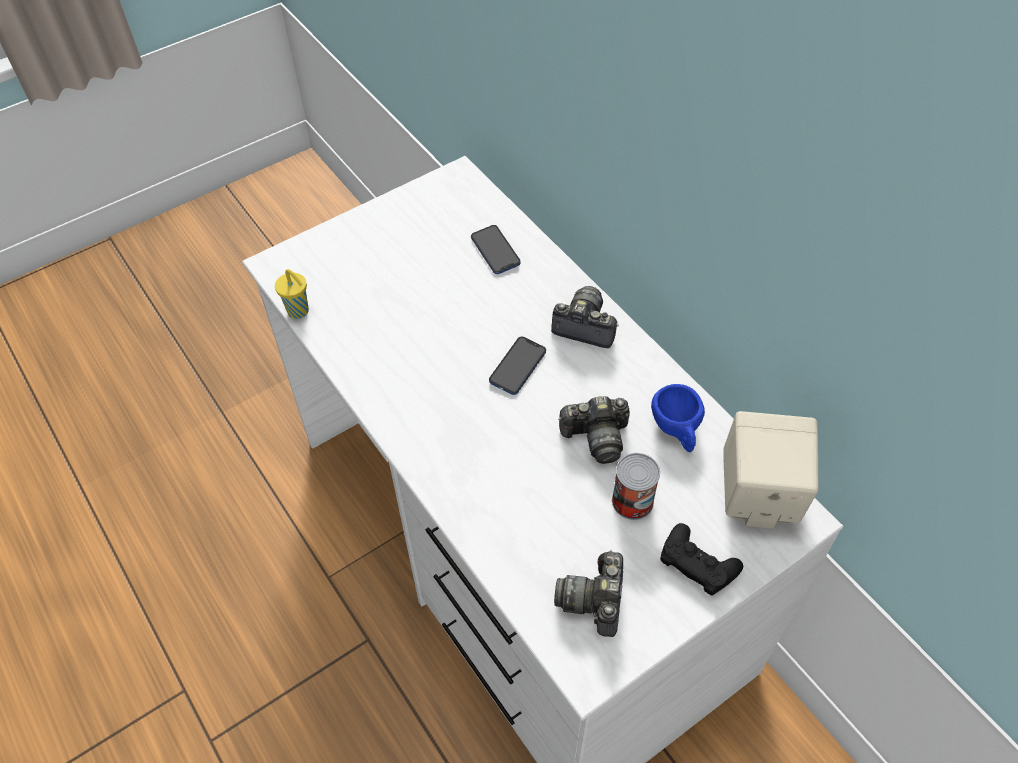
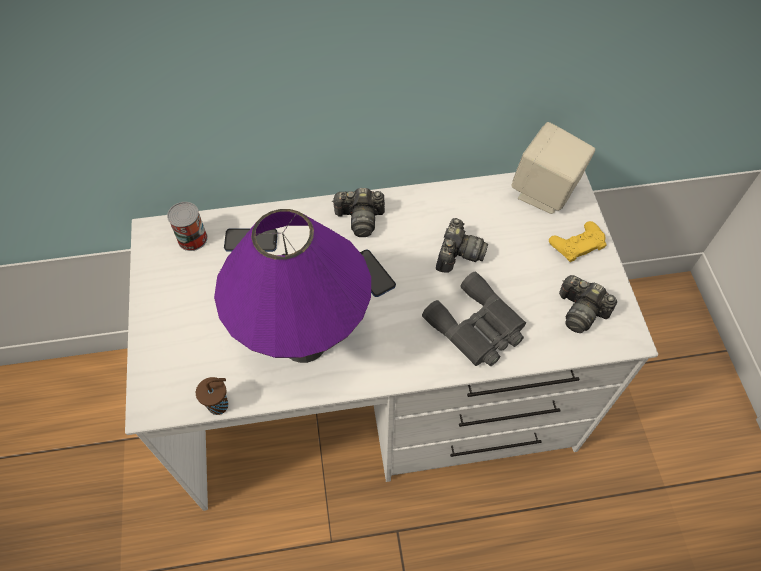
camera: 65 degrees left, 5 degrees up
yellow cup [275,269,309,319] -> brown cup [196,377,228,415]
camera [551,286,619,348] -> camera turned 135 degrees counterclockwise [332,188,385,237]
can [612,453,660,520] -> can moved to [167,202,208,251]
blue cup [651,384,705,452] -> none
black game controller [660,523,743,596] -> yellow game controller [549,221,607,262]
none -> purple table lamp [214,209,371,363]
none -> grey binoculars [422,272,526,366]

